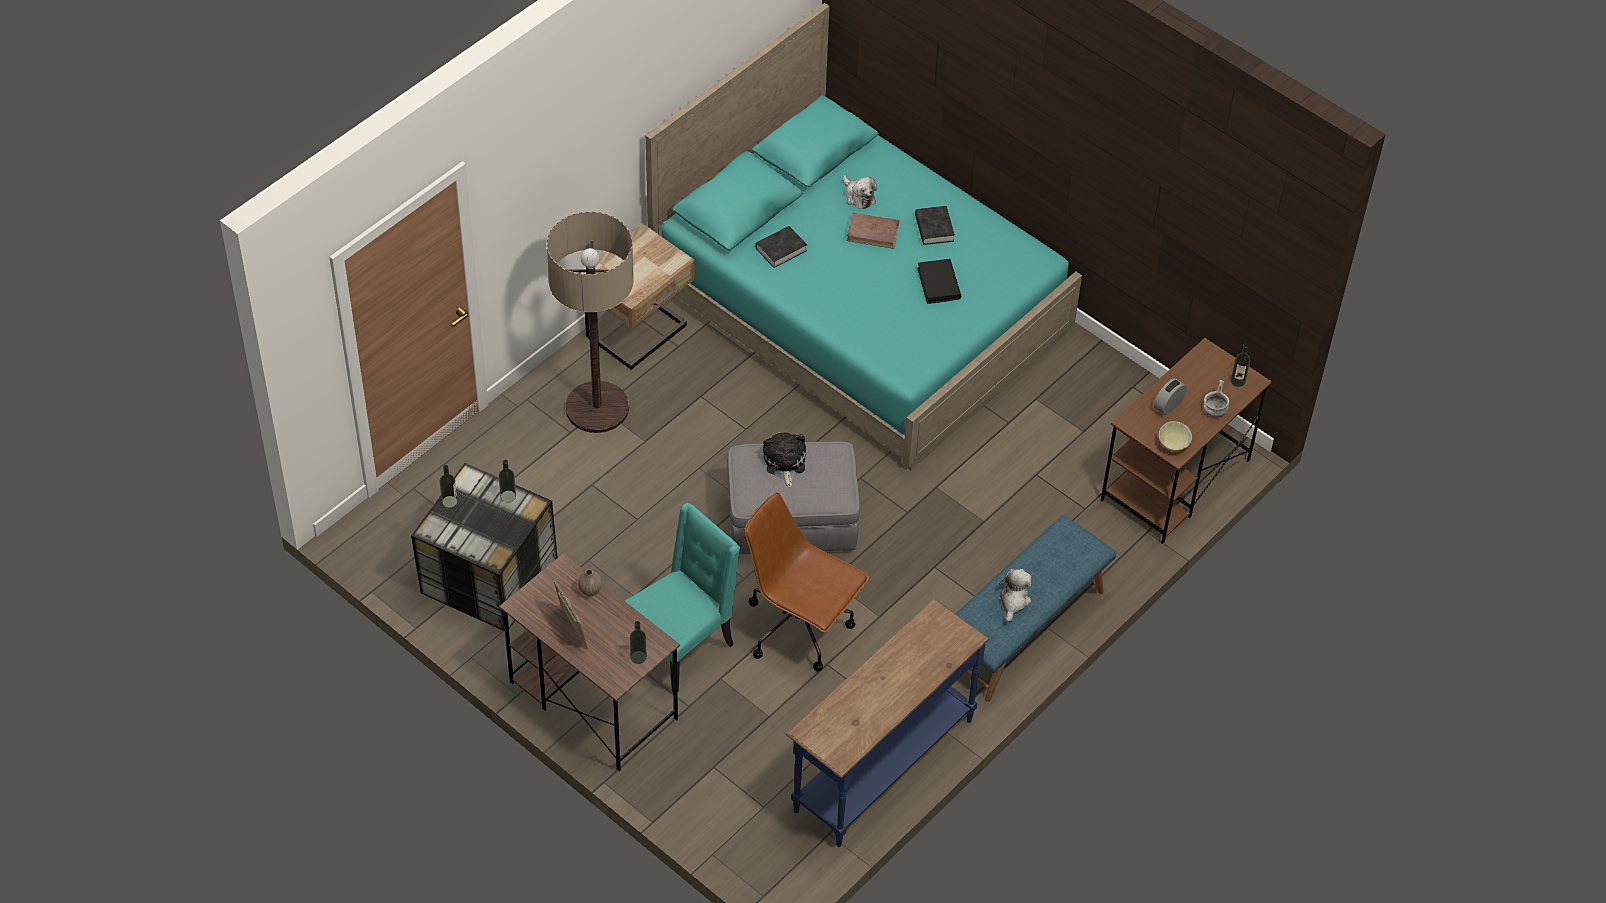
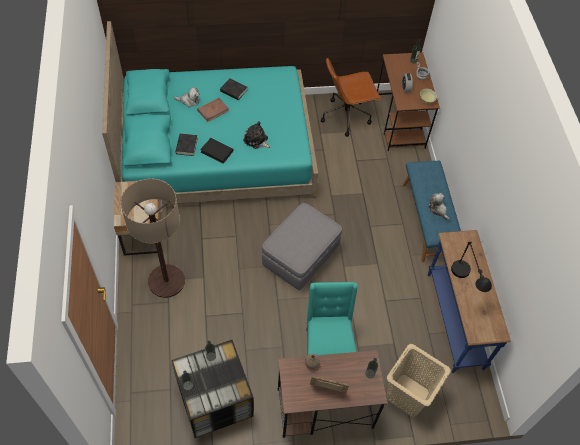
camera: 50 degrees left, 5 degrees up
brown office chair [744,492,869,672] -> brown office chair moved to [321,58,381,137]
plush toy [763,432,806,487] -> plush toy moved to [243,121,271,149]
black book [917,259,961,304] -> black book moved to [200,138,234,164]
none -> beige laundry basket [386,344,451,417]
none -> black table lamp [451,242,492,292]

